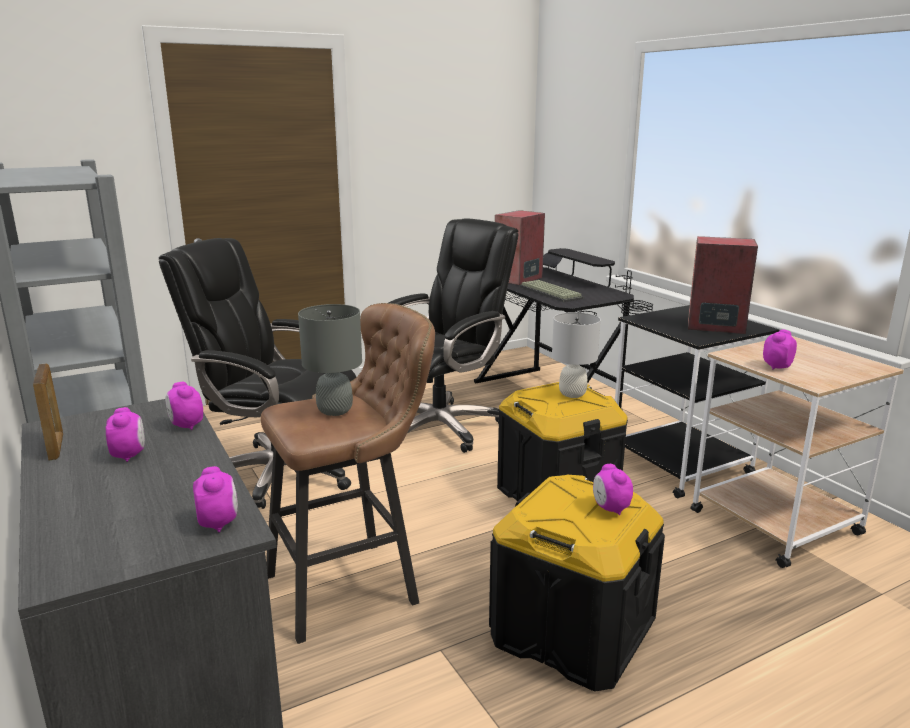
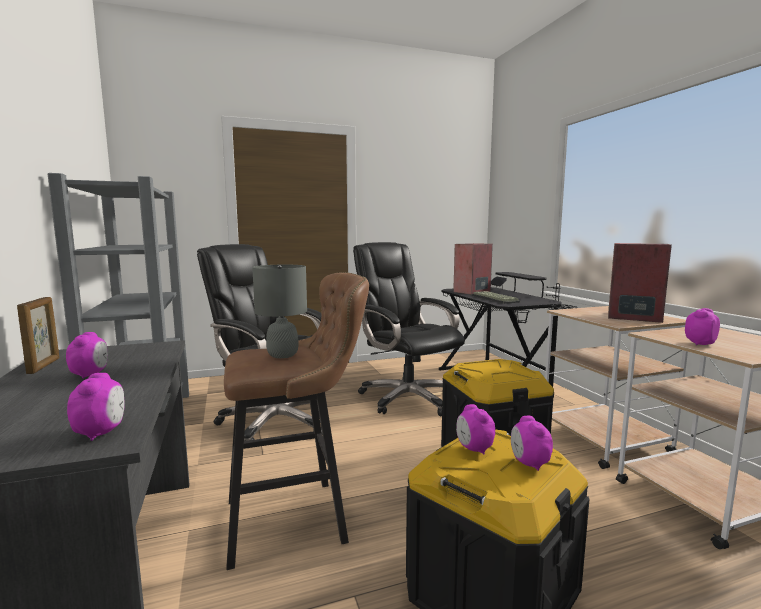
camera: 10 degrees right, 10 degrees down
alarm clock [165,382,203,430] -> alarm clock moved to [456,404,495,455]
black office chair [388,218,519,453] -> black office chair turned 90 degrees counterclockwise [353,242,465,416]
grey table lamp [552,312,601,398] -> none
black cart [615,305,780,498] -> beige cart [545,306,688,469]

